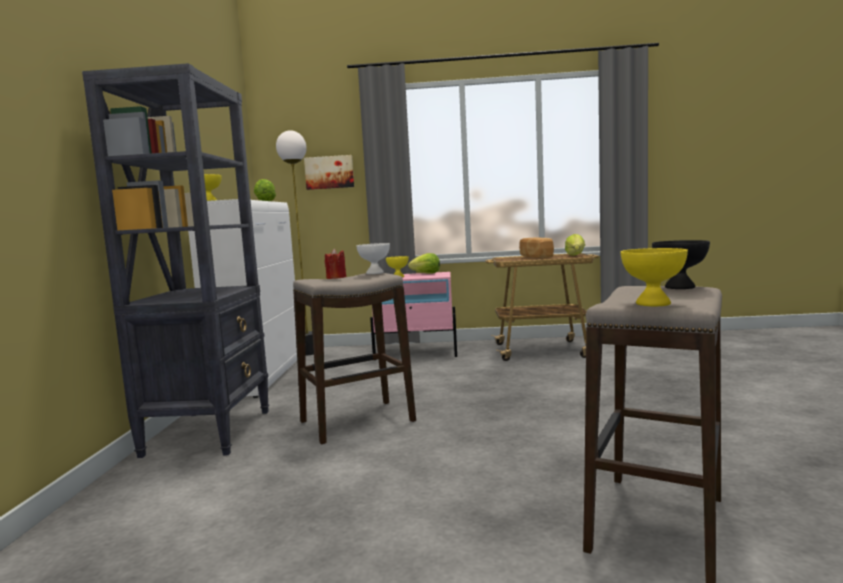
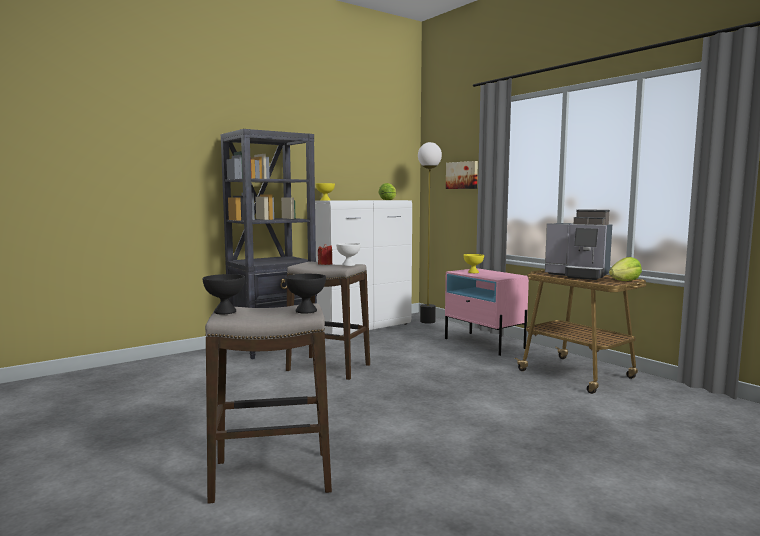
camera: 50 degrees right, 0 degrees up
lettuce [408,253,440,274] -> none
bread [519,237,554,258] -> coffee machine [545,209,612,280]
yellow bowl [621,248,688,306] -> black bowl [203,274,245,314]

